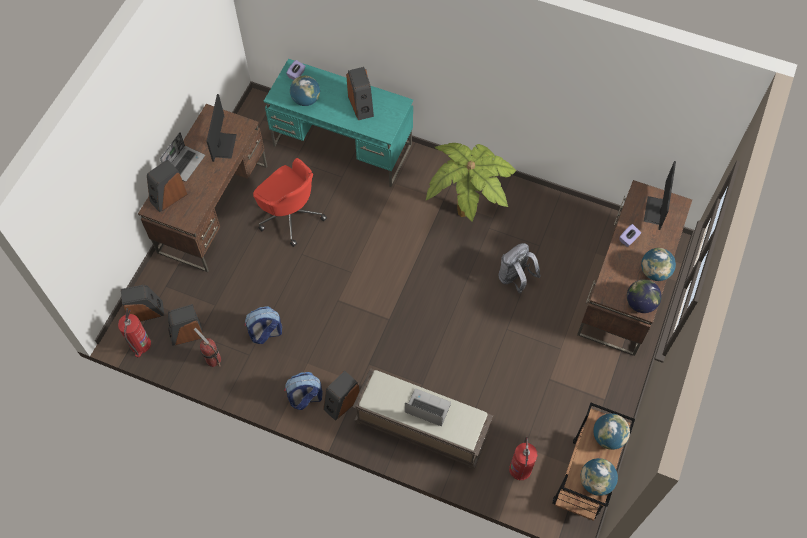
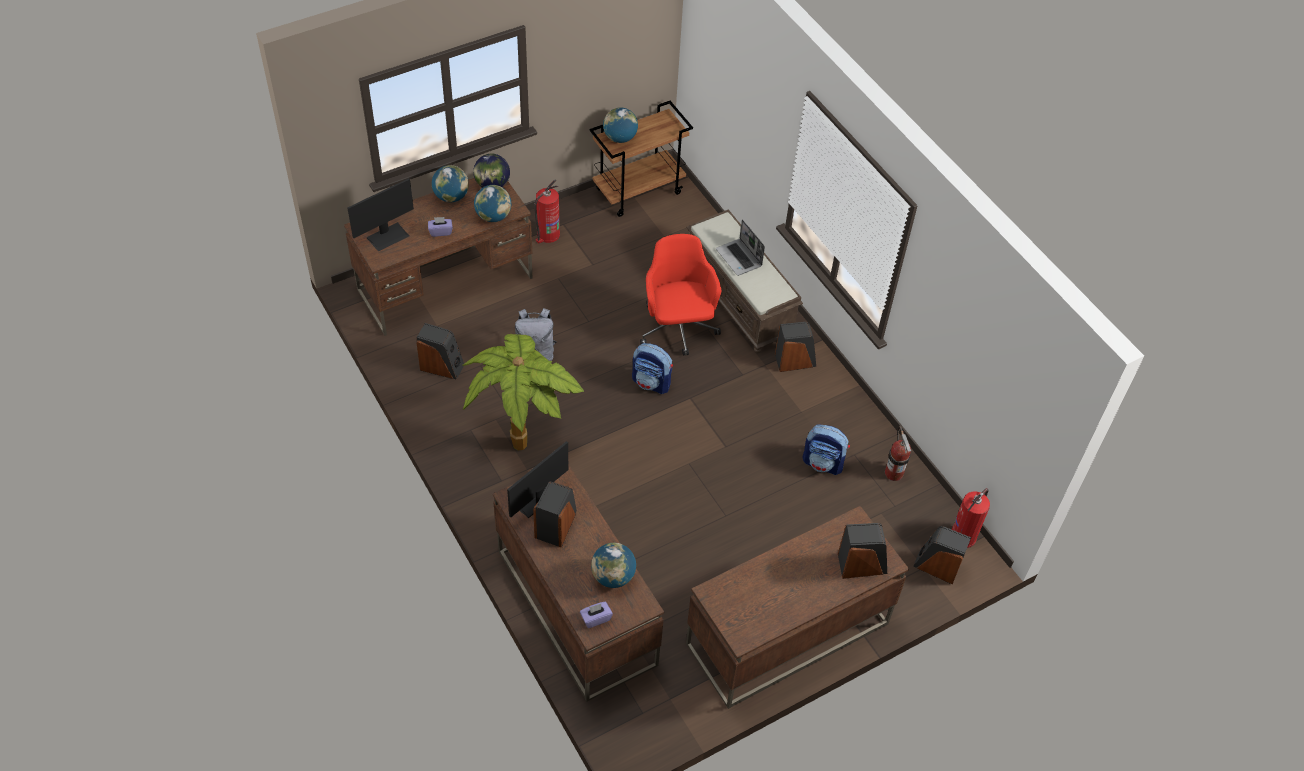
camera: 145 degrees left, 10 degrees down
laptop [160,132,205,182] -> none
speaker [168,304,204,346] -> speaker moved to [416,323,464,380]
monitor [206,94,237,162] -> monitor moved to [507,441,568,518]
red office chair [253,158,327,247] -> red office chair moved to [640,234,721,356]
turquoise desk [264,59,413,187] -> brown desk [493,464,664,702]
backpack [284,372,323,410] -> backpack moved to [632,343,673,394]
fire extinguisher [509,437,538,480] -> fire extinguisher moved to [534,179,560,243]
globe [581,458,618,496] -> globe moved to [474,185,511,222]

